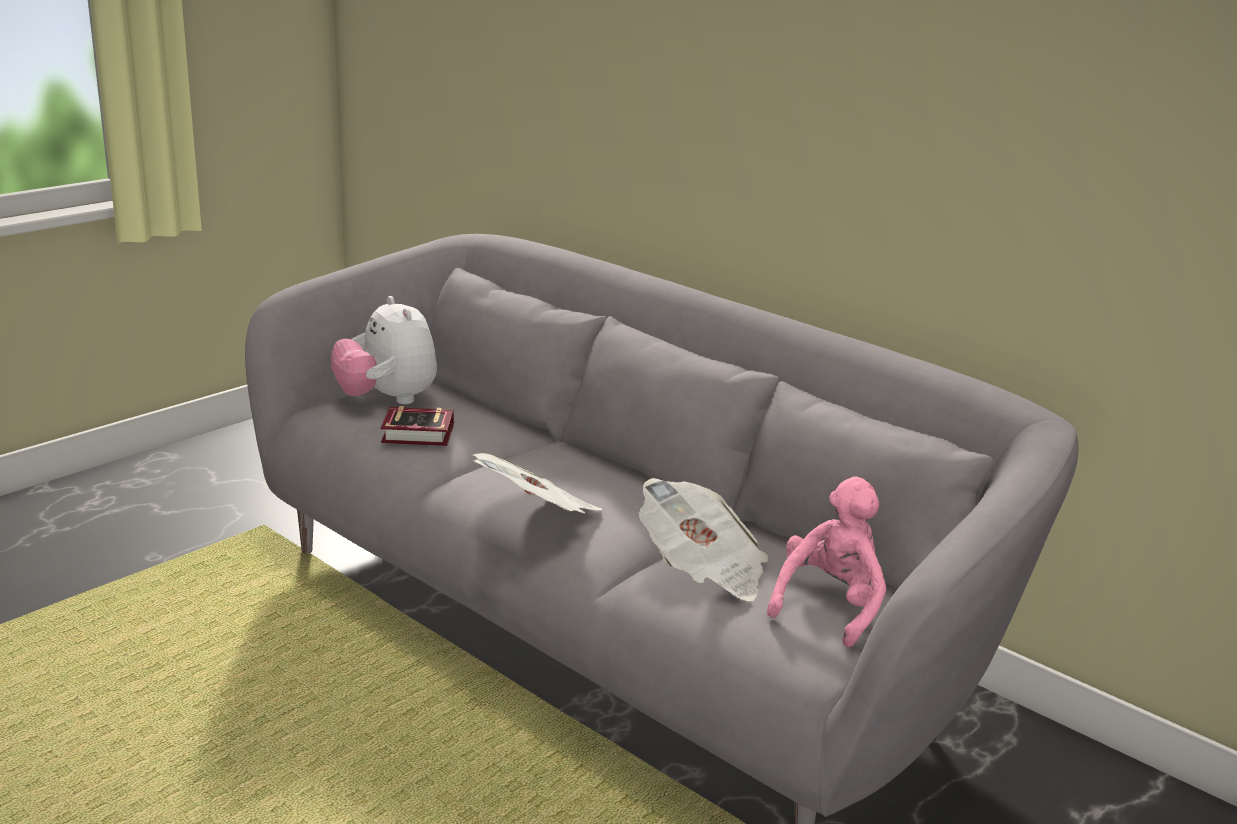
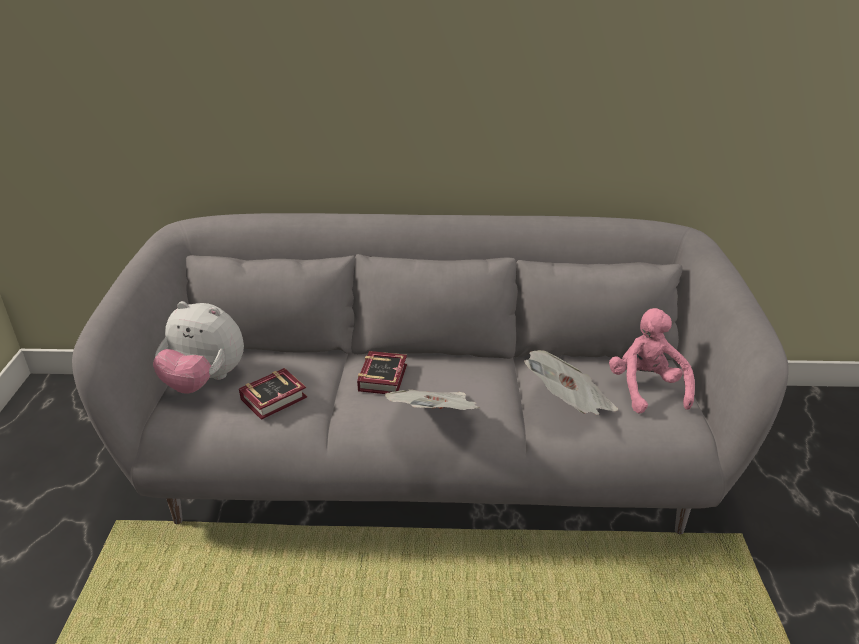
camera: 40 degrees left, 10 degrees up
none -> book [357,351,407,394]

